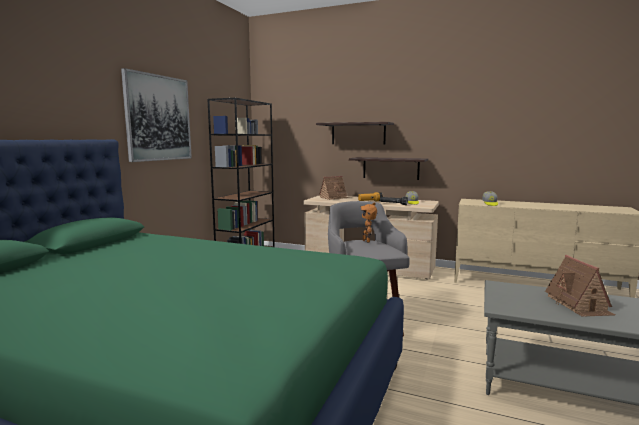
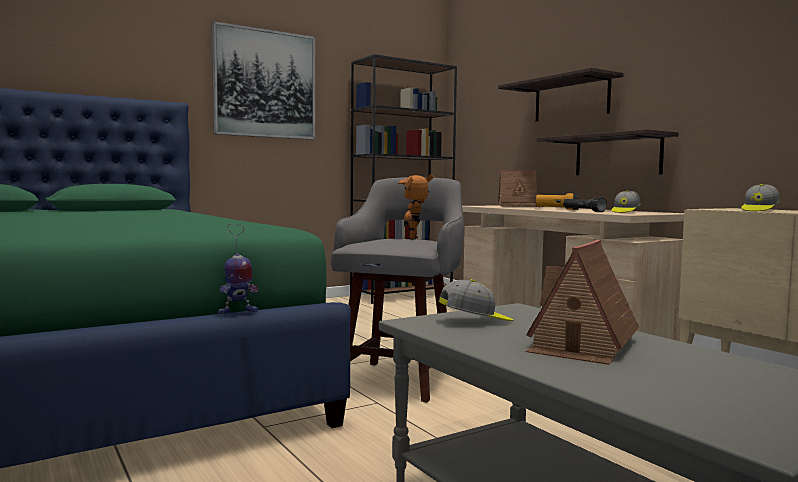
camera: 35 degrees right, 5 degrees down
none -> toy robot [218,224,258,315]
none -> cap [438,279,513,321]

